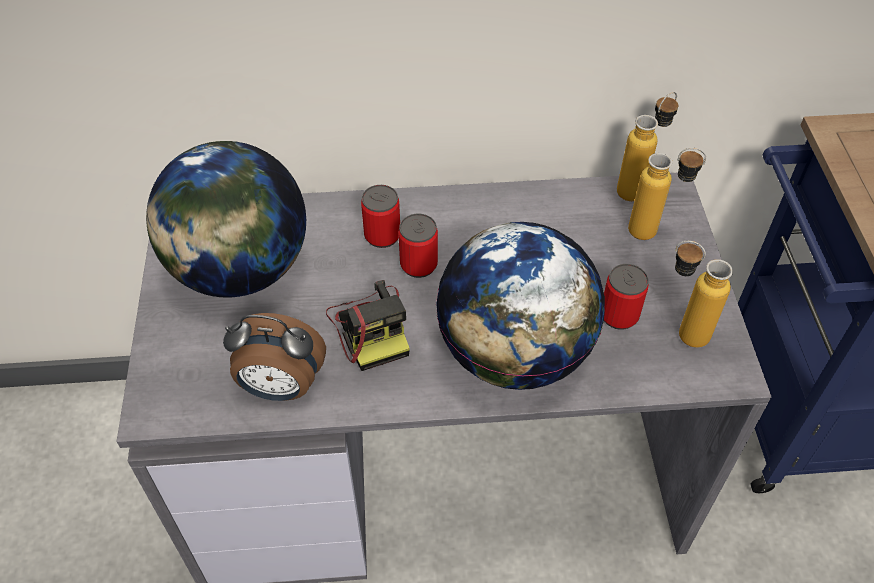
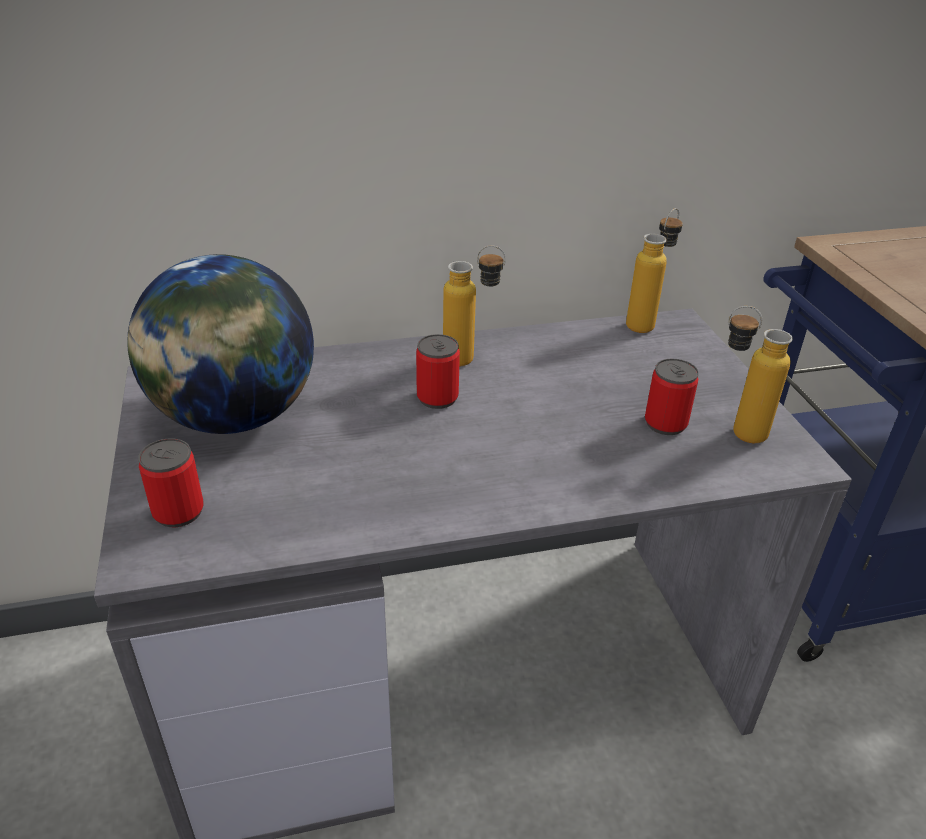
camera: 10 degrees left, 15 degrees down
alarm clock [223,313,326,401] -> none
camera [326,280,410,371] -> none
can [361,185,400,248] -> can moved to [138,438,204,527]
globe [436,222,605,390] -> none
bottle [628,148,706,240] -> bottle moved to [443,245,506,366]

